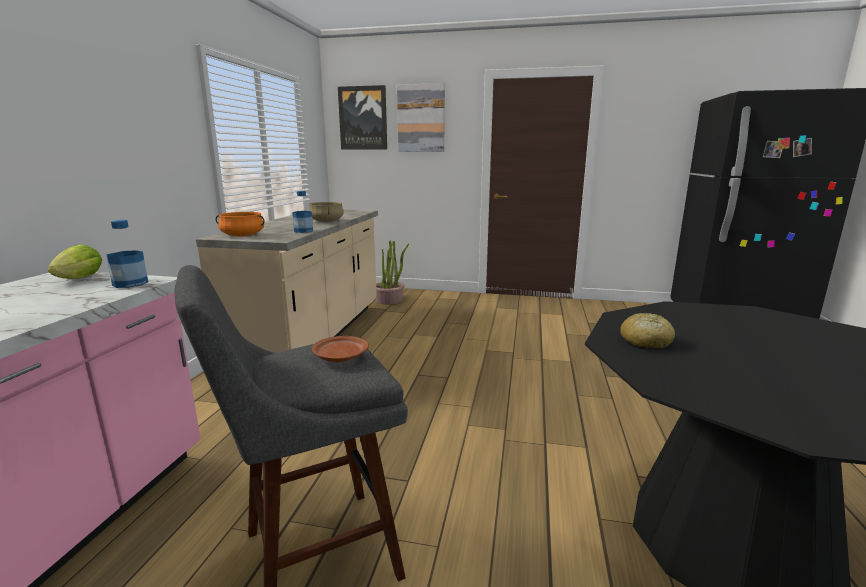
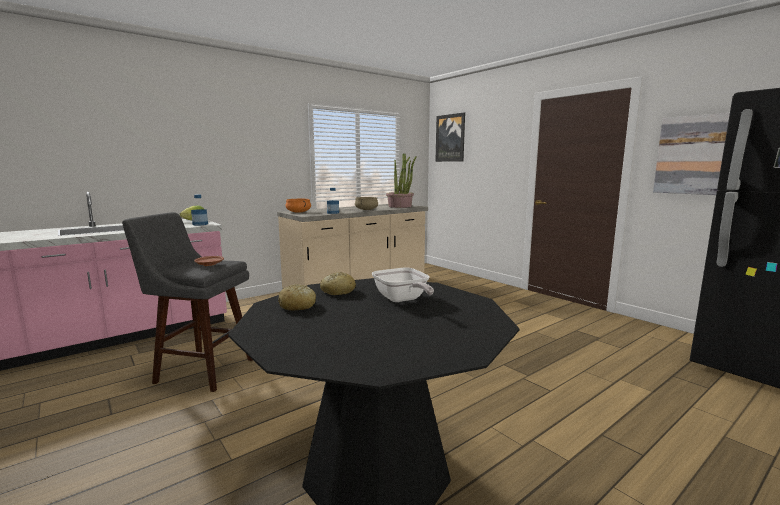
camera: 40 degrees right, 5 degrees down
potted plant [375,240,409,304] -> potted plant moved to [386,153,417,208]
picture [397,83,445,152] -> picture moved to [653,113,730,195]
none -> bread [278,284,316,311]
none -> frying pan [372,268,434,302]

